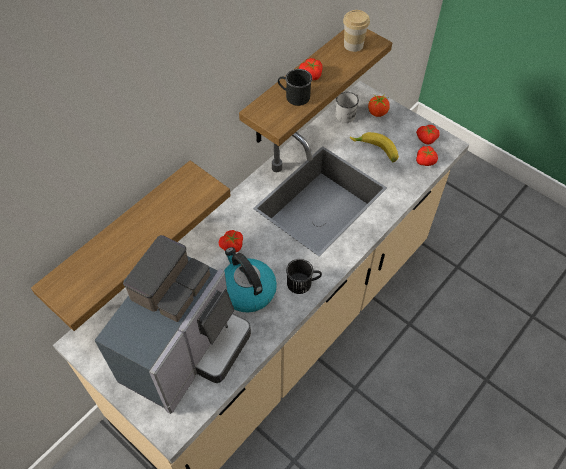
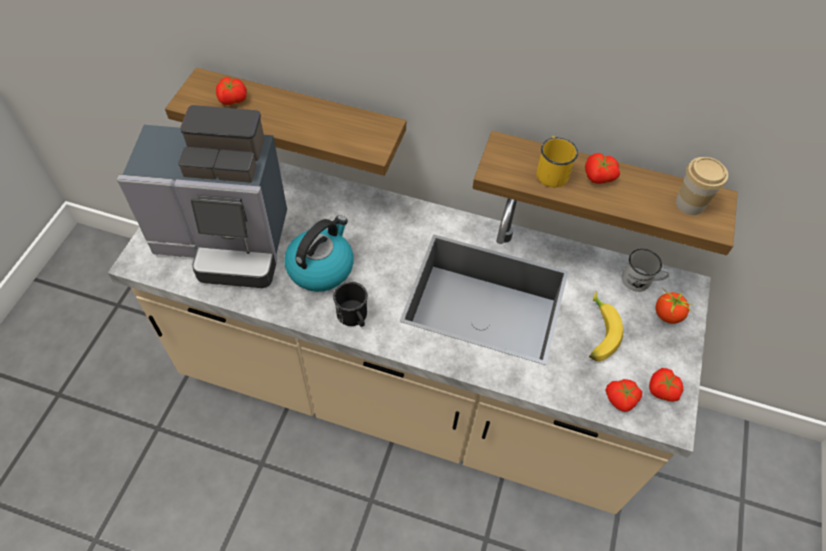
camera: 65 degrees right, 0 degrees up
tomato [219,230,243,253] -> tomato moved to [216,77,247,105]
black mug [278,69,312,106] -> yellow mug [536,137,578,187]

